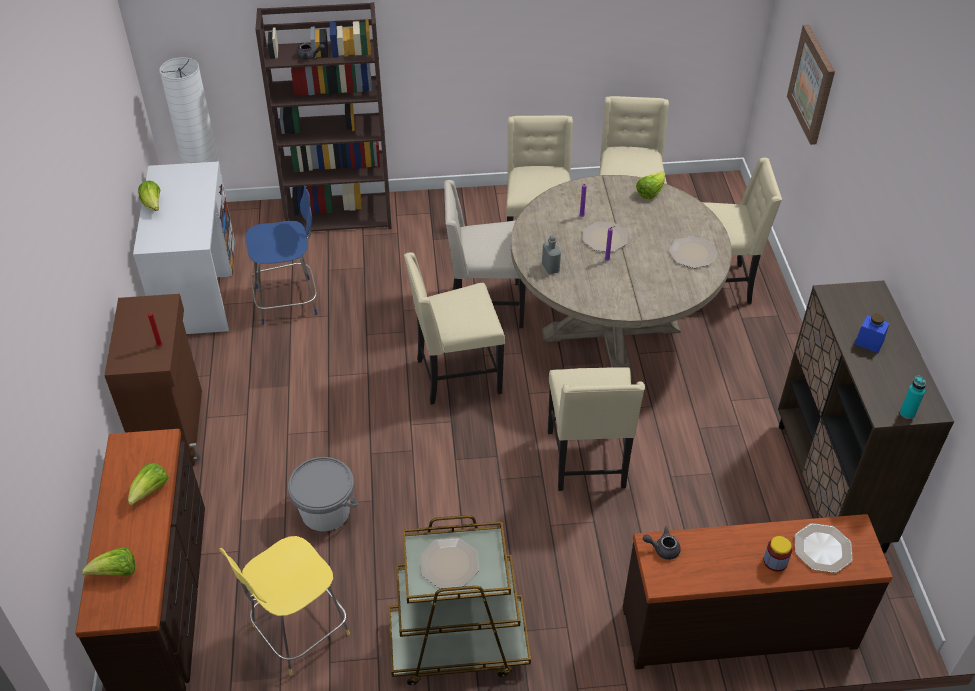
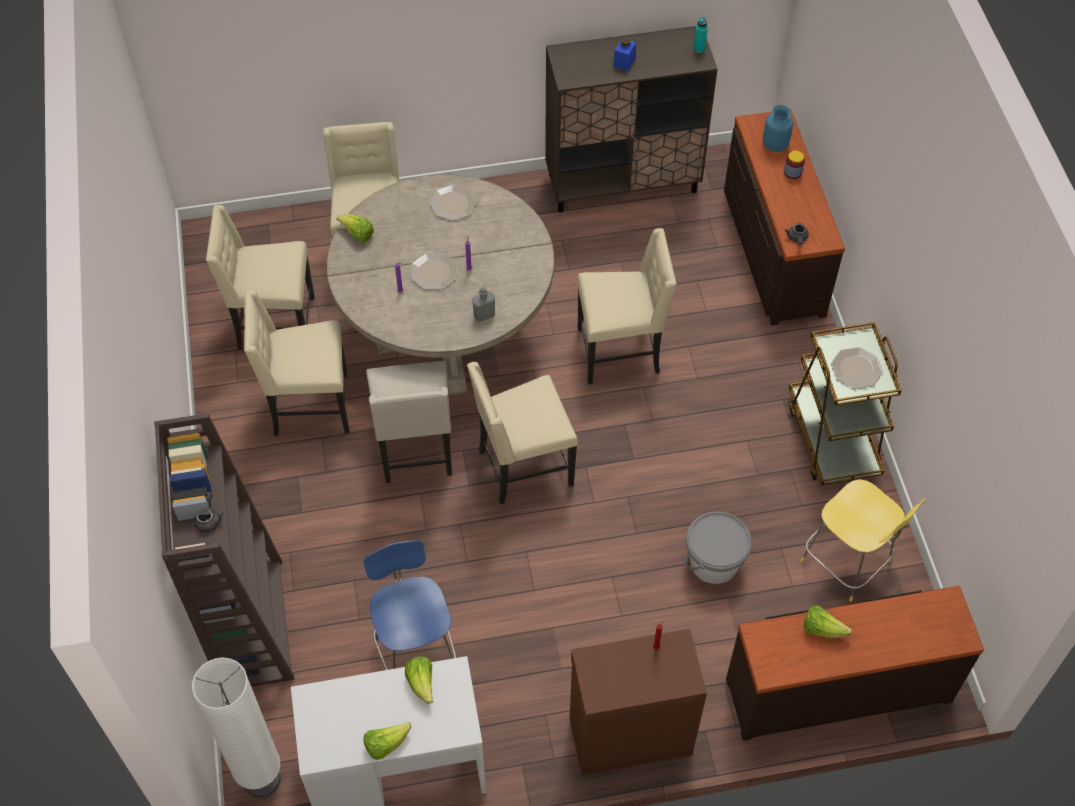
camera: 95 degrees left, 10 degrees up
lettuce [82,548,135,577] -> lettuce moved to [405,656,433,704]
beige chair [404,252,505,405] -> beige chair turned 90 degrees clockwise [467,362,578,504]
picture [787,25,835,145] -> none
plate [795,523,853,573] -> blue vase [763,105,793,152]

